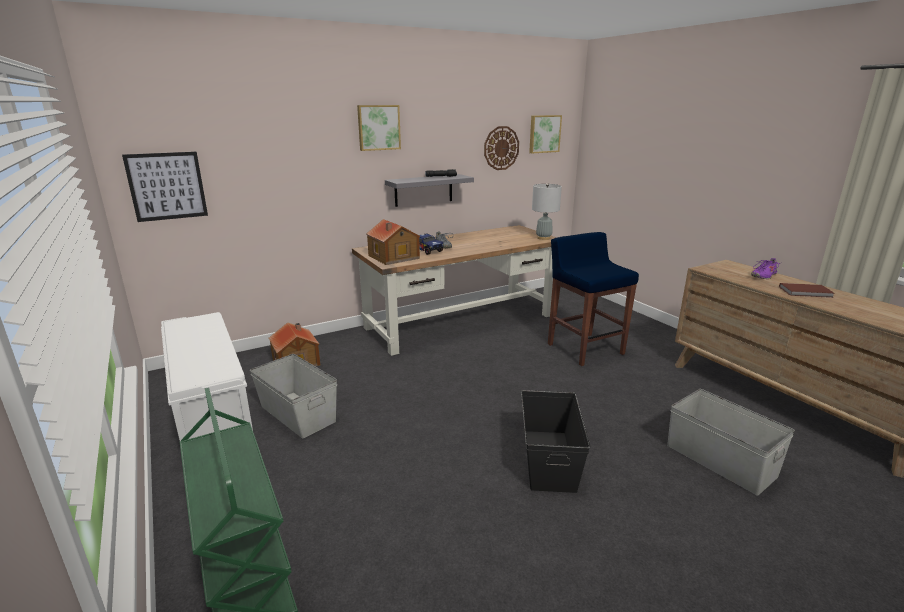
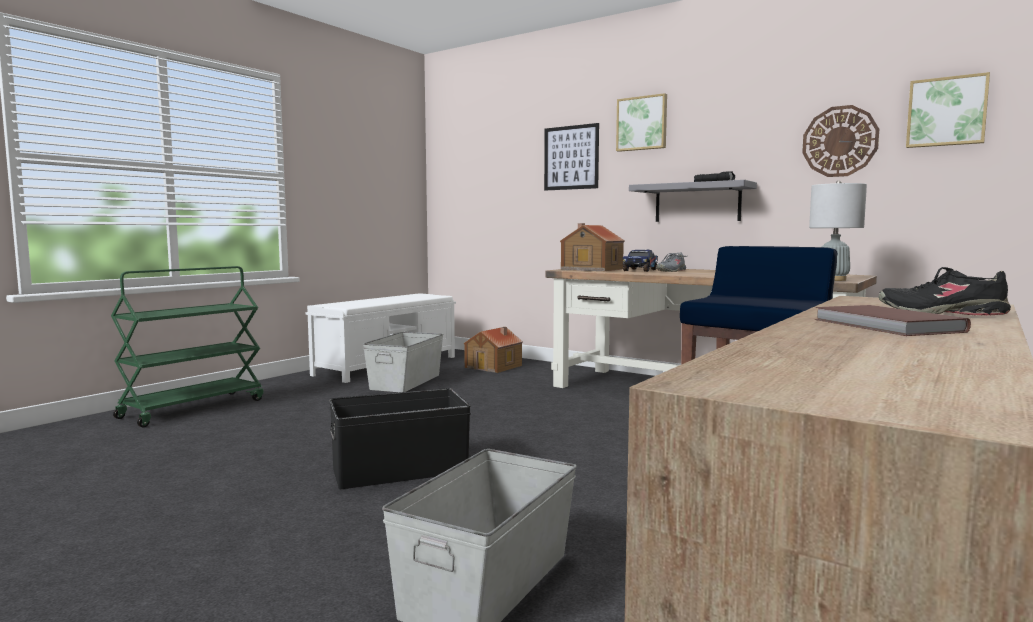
camera: 65 degrees right, 15 degrees down
picture [122,152,208,222] -> picture moved to [544,123,599,191]
purple shoe [751,258,781,279] -> black shoe [879,267,1011,315]

